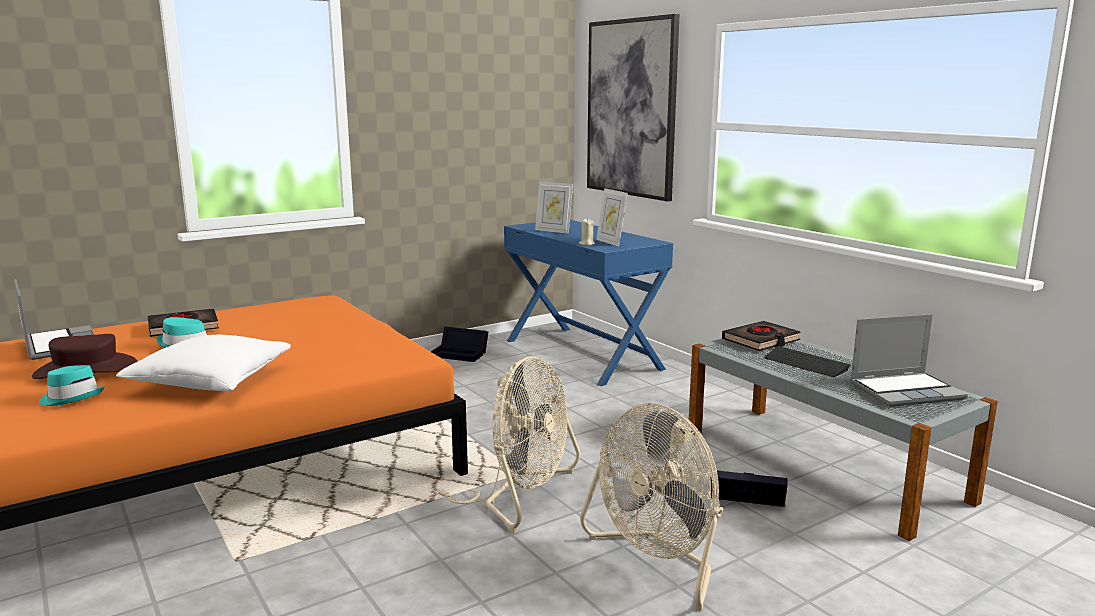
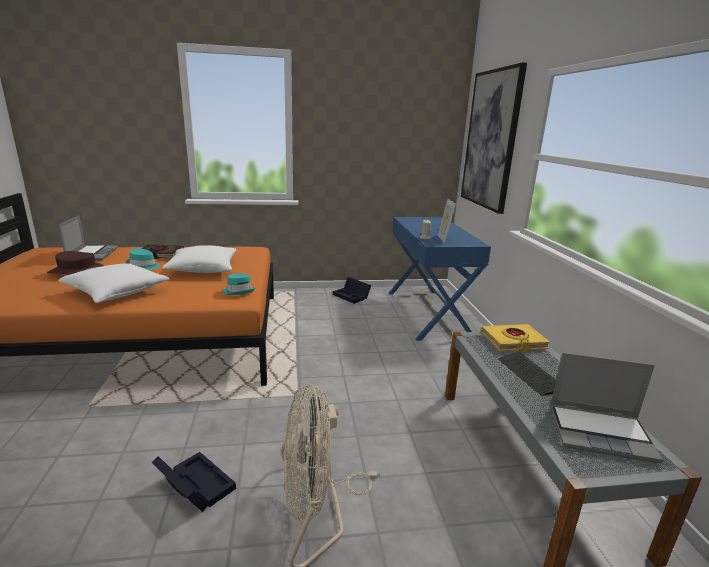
camera: 25 degrees right, 5 degrees up
turquoise hat [39,365,105,406] -> turquoise hat moved to [223,273,256,295]
beige fan [437,357,580,533] -> none
picture frame [535,181,573,234] -> none
black storage box [711,471,787,507] -> black storage box moved to [152,452,236,512]
black book [722,321,801,351] -> yellow book [481,324,550,352]
none -> white pillow [163,245,237,273]

